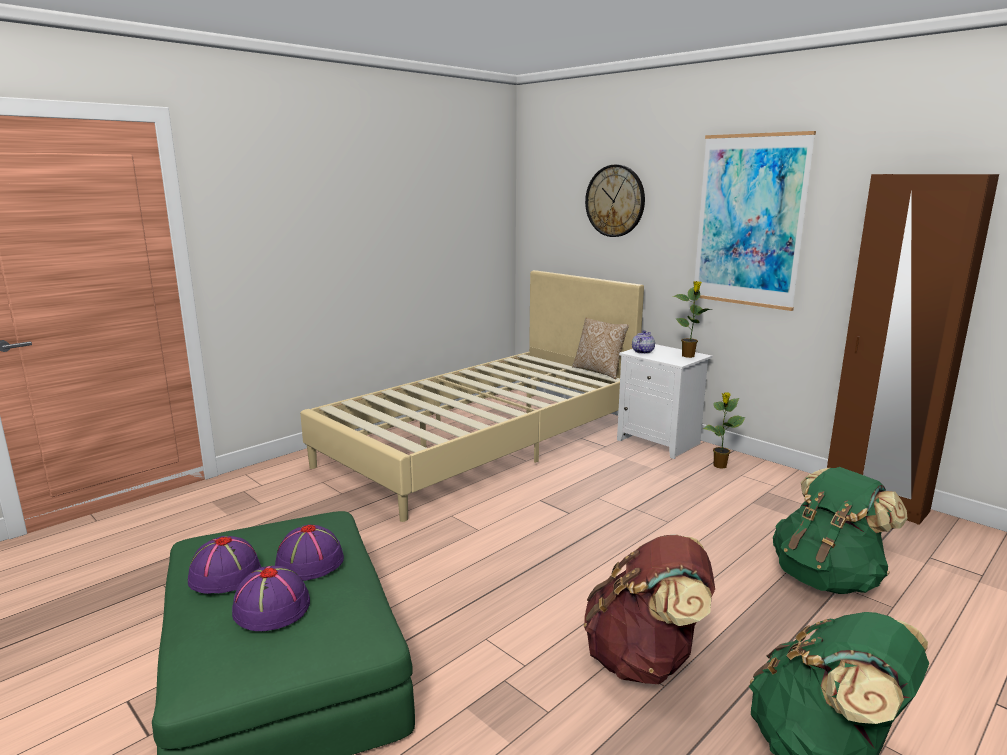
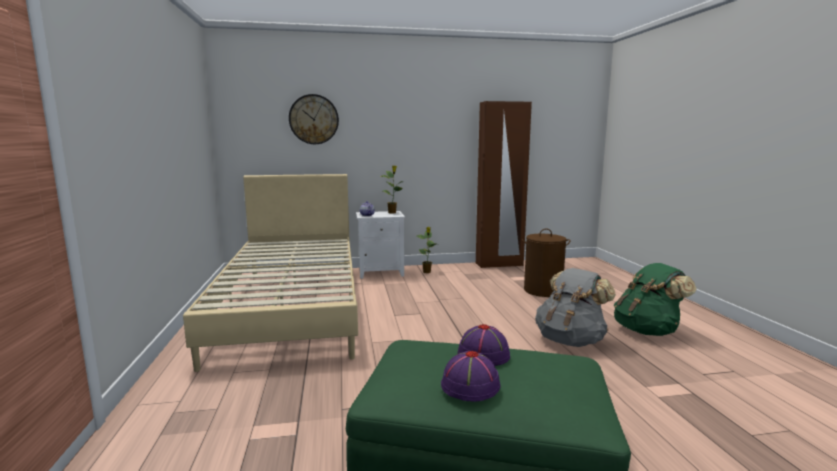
camera: 55 degrees left, 5 degrees down
purple hat [232,566,310,631] -> none
pillow [572,317,629,379] -> none
brown backpack [584,535,715,684] -> grey backpack [535,268,616,347]
picture [694,131,816,311] -> none
green backpack [773,467,908,594] -> brown laundry basket [522,228,570,297]

